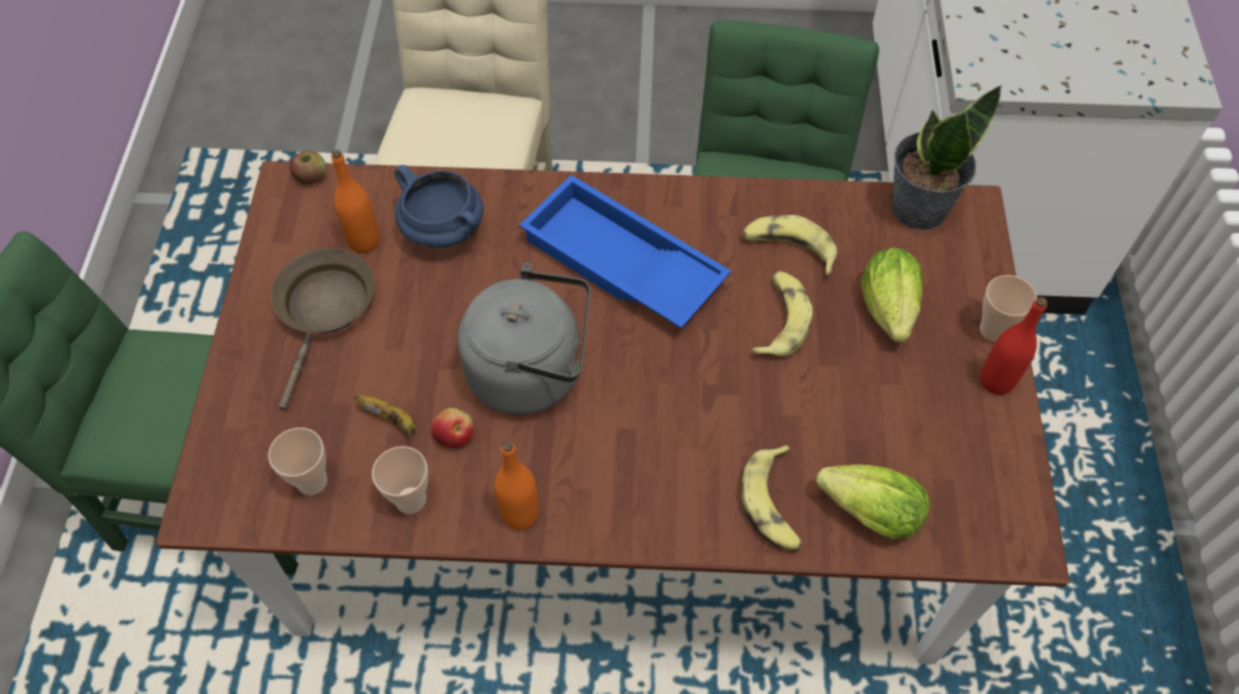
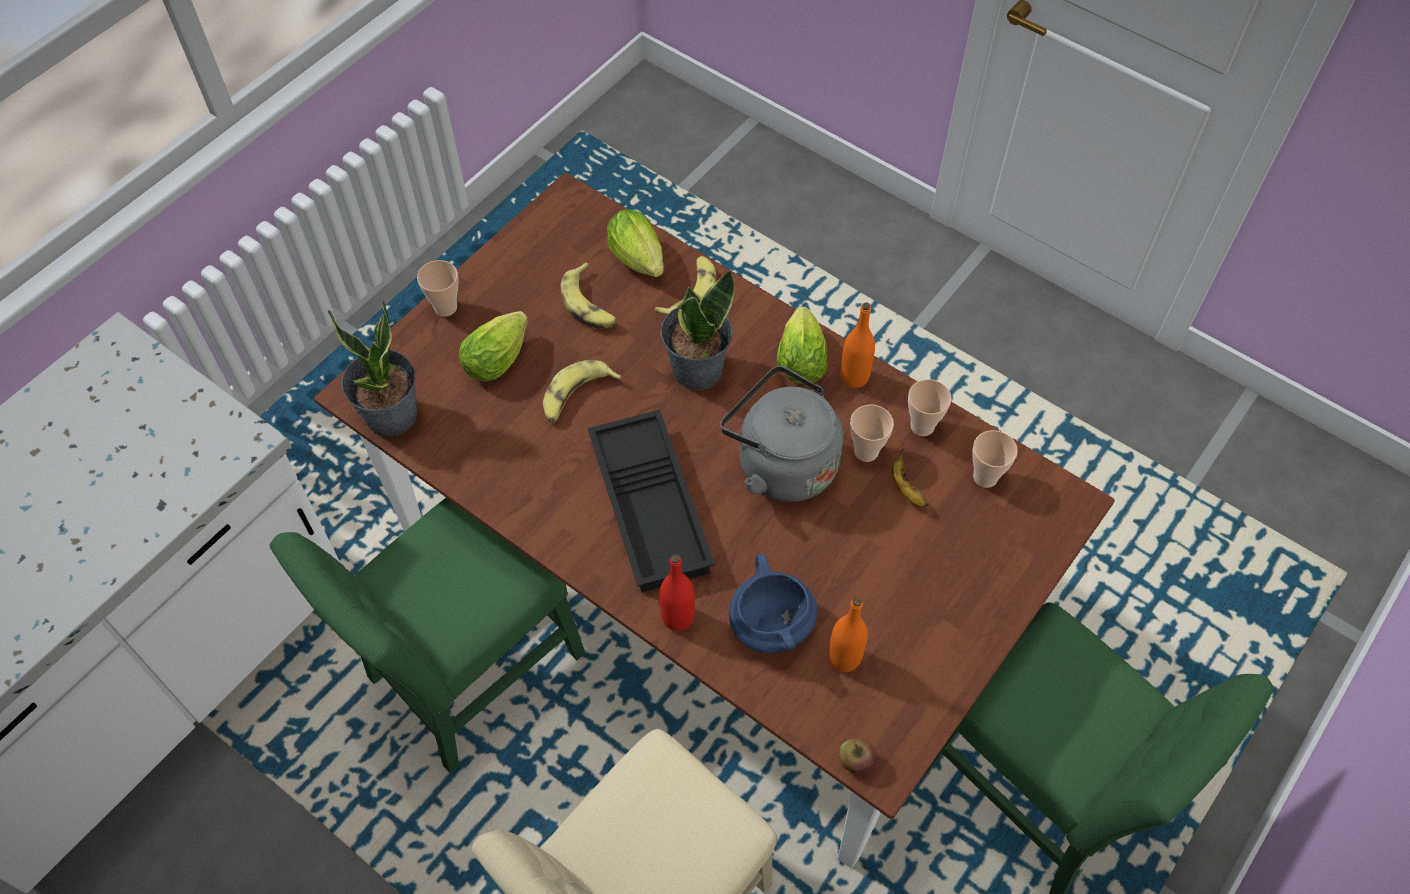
camera: 145 degrees left, 0 degrees up
brown frying pan [271,248,374,410] -> none
apple [431,408,474,448] -> cup [850,405,894,462]
blue tray [519,175,731,329] -> black tray [588,409,715,593]
banana [742,215,837,276] -> banana moved to [561,262,618,328]
red bottle [980,297,1047,395] -> red bottle moved to [660,554,695,631]
none -> potted plant [660,270,734,390]
none -> lettuce [777,307,827,384]

